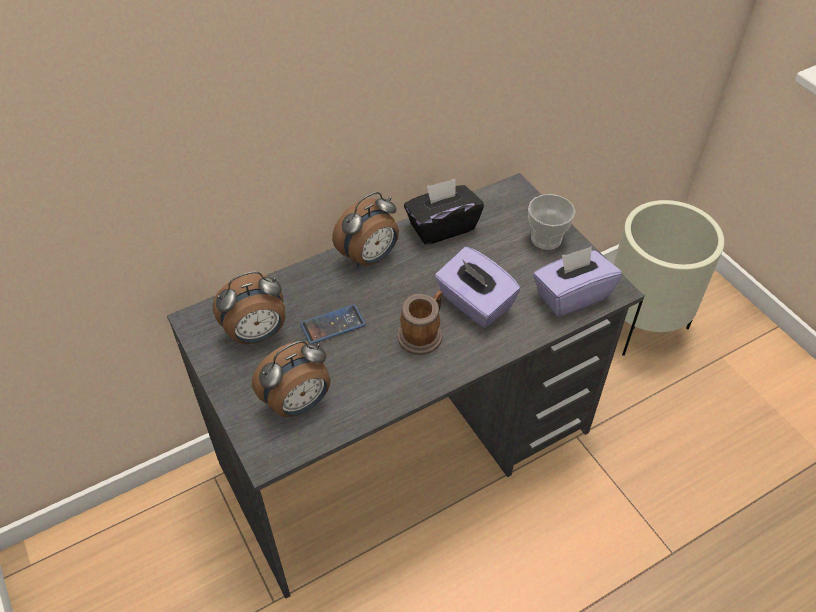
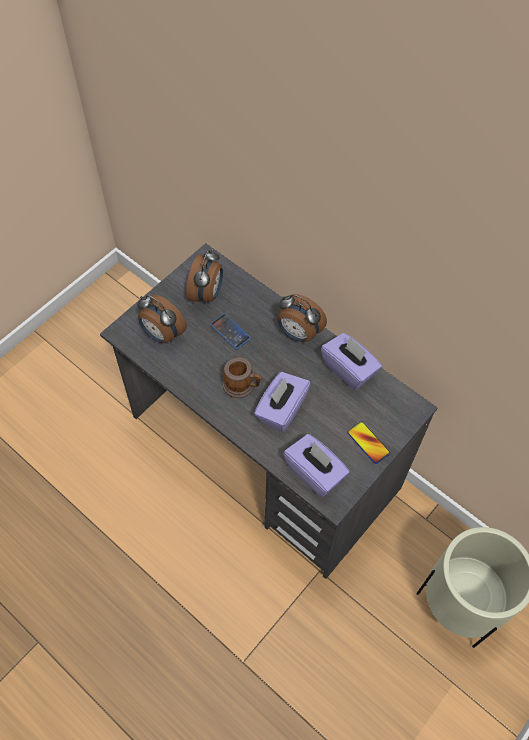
camera: 70 degrees right, 10 degrees up
alarm clock [212,271,285,344] -> alarm clock turned 120 degrees counterclockwise [186,249,223,305]
black tissue box [404,179,484,245] -> purple tissue box [321,333,382,390]
cup [528,194,575,250] -> phone [347,421,390,464]

